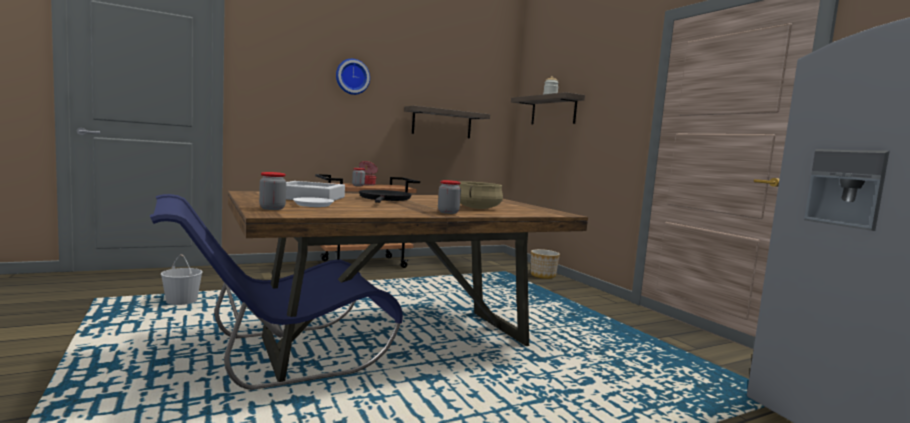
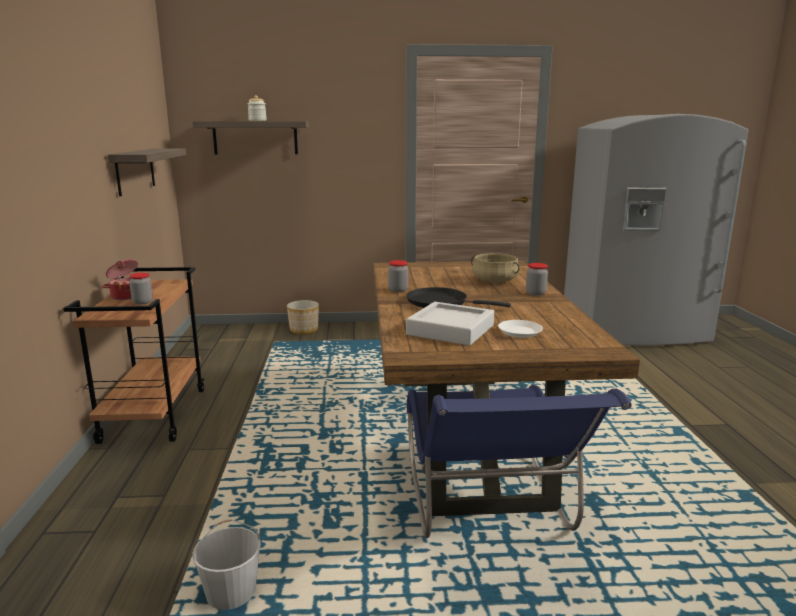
camera: 65 degrees left, 10 degrees up
jar [259,172,286,210] -> jar moved to [388,260,408,292]
wall clock [336,59,370,95] -> none

